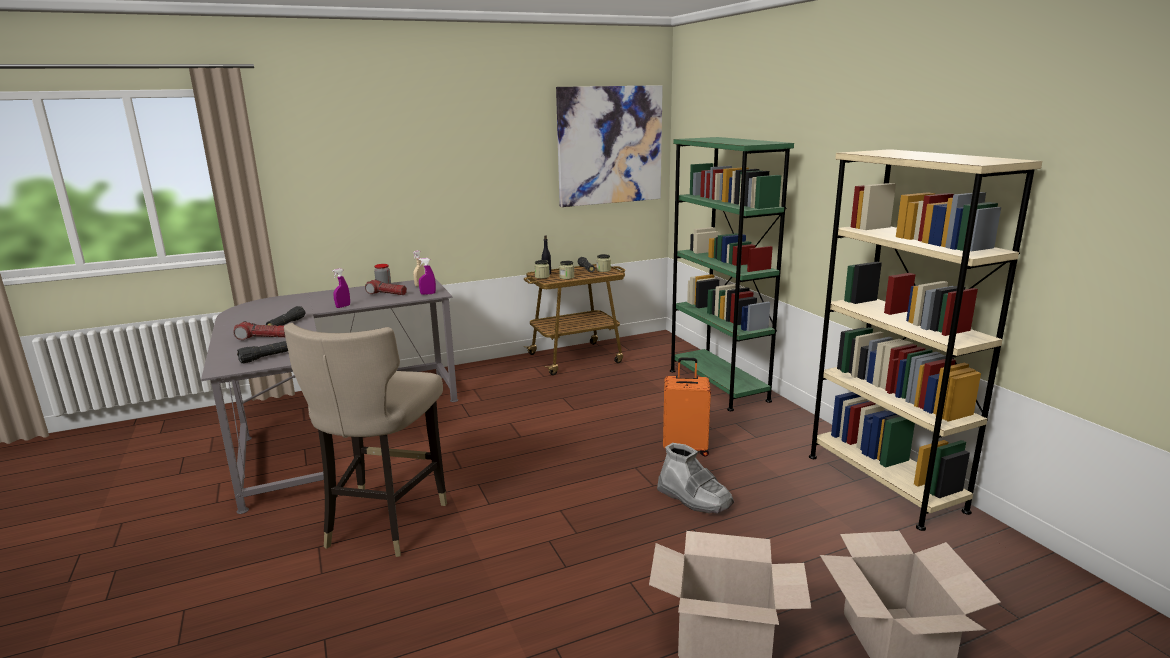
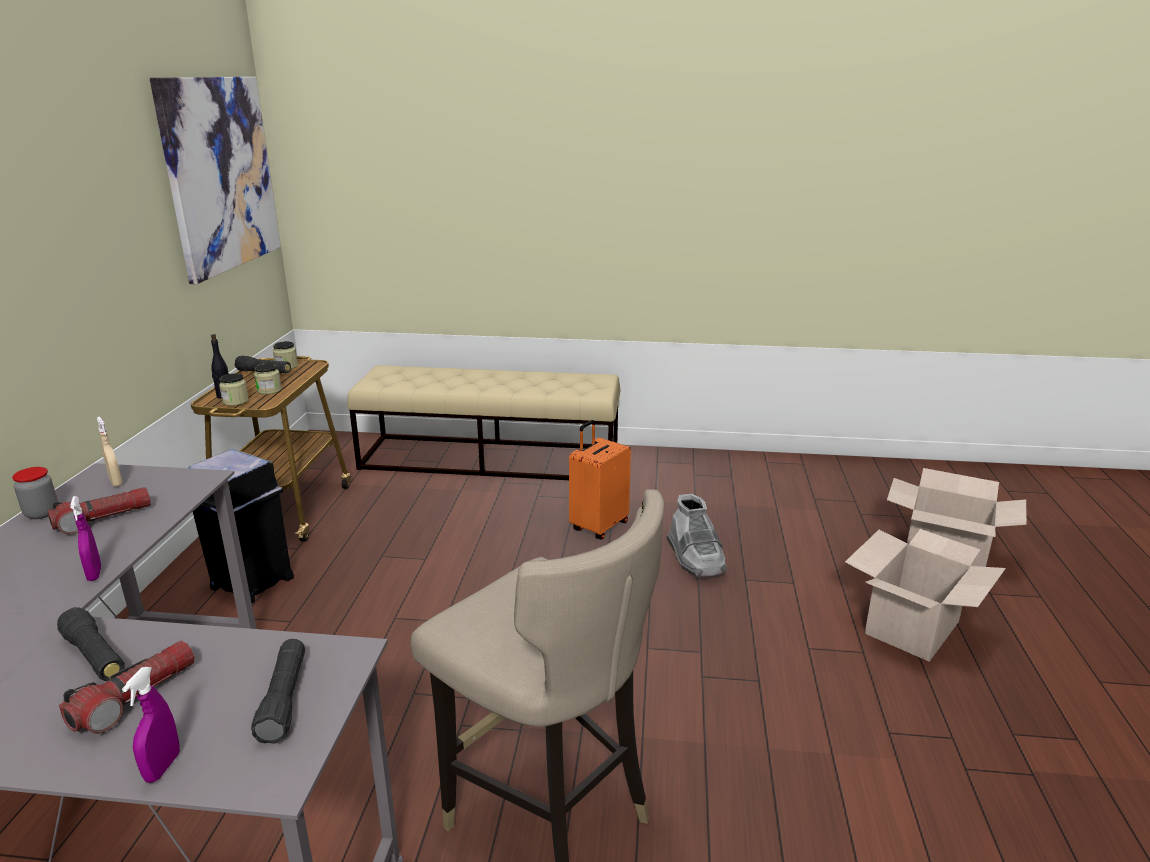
camera: 60 degrees left, 5 degrees up
purple spray bottle [419,258,436,295] -> purple spray bottle moved to [122,667,180,783]
grey boot [657,443,734,514] -> grey boot turned 90 degrees clockwise [667,494,727,577]
green bookcase [670,137,794,411] -> beige bench [347,365,621,480]
beige bookcase [809,149,1042,531] -> none
none -> black trash can [188,449,294,603]

